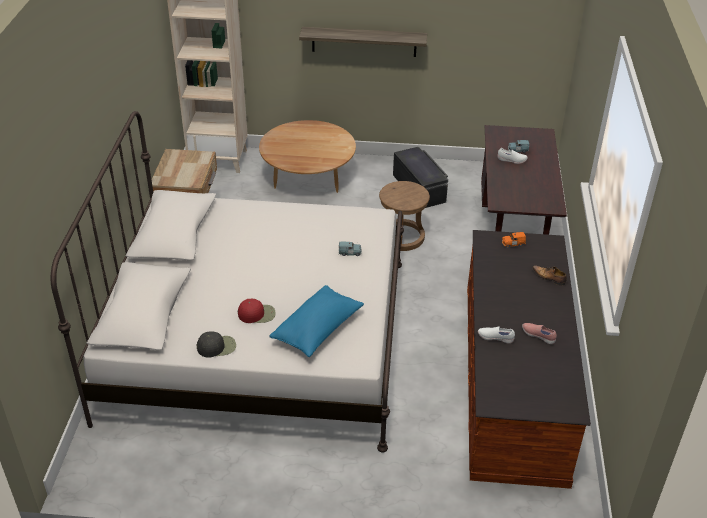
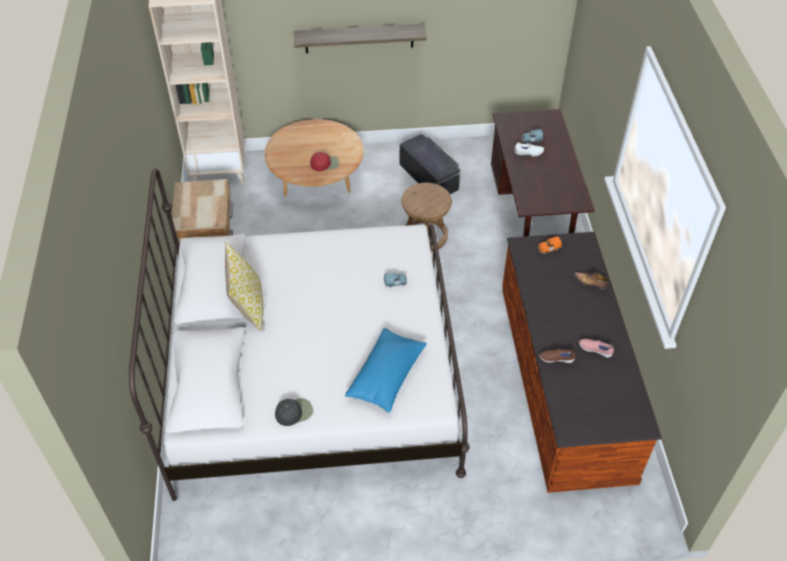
camera: 10 degrees left, 10 degrees up
red cap [238,299,276,323] -> red cap moved to [310,152,339,171]
white shoe [478,327,515,343] -> brown shoe [539,349,576,363]
none -> pillow [225,241,263,332]

